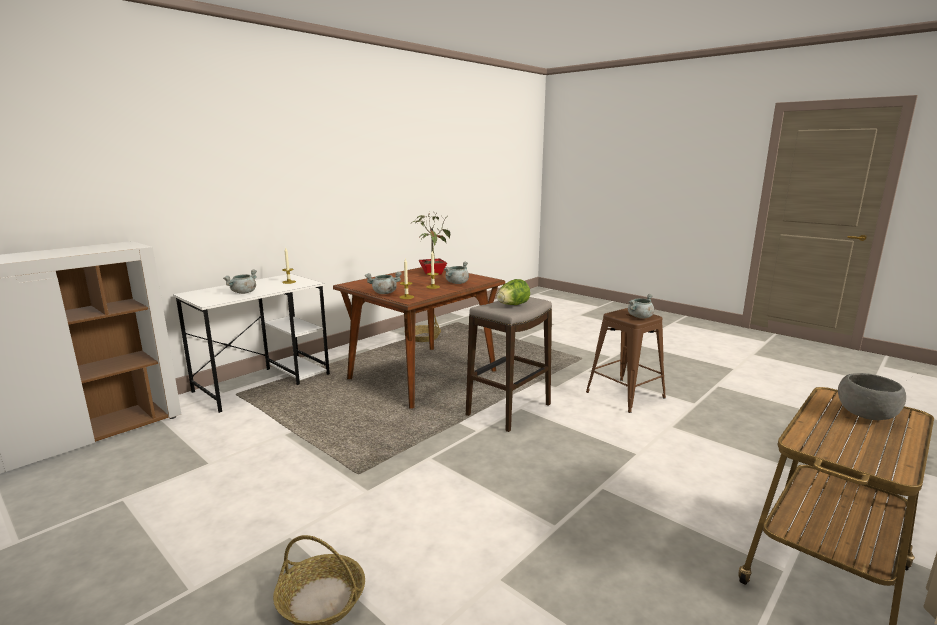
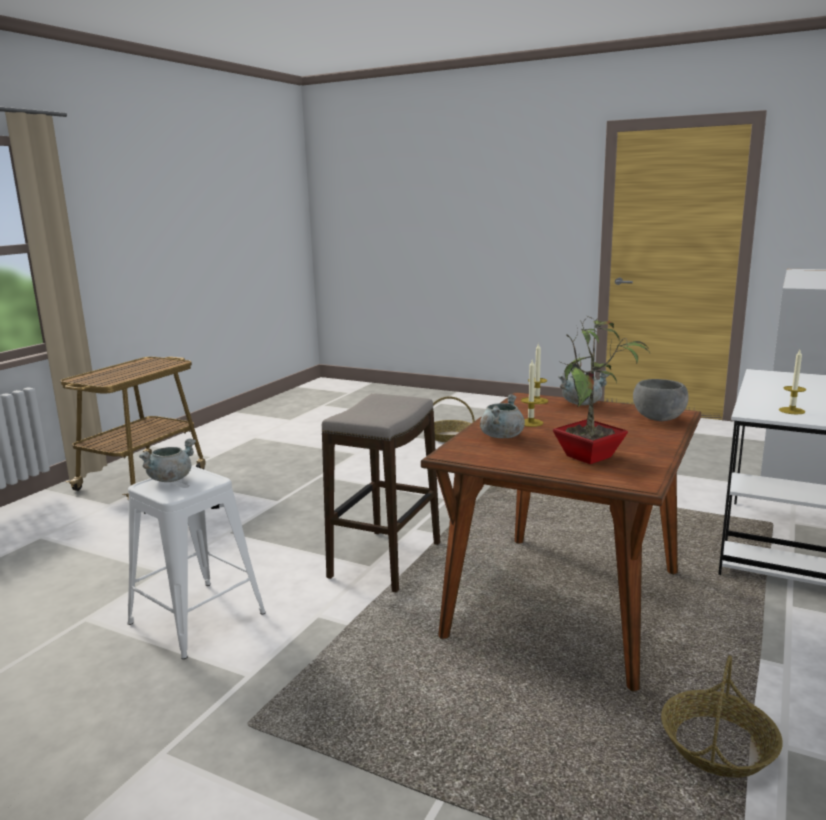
camera: 165 degrees right, 0 degrees up
grey cooking pot [223,270,257,294] -> none
lettuce [497,279,530,305] -> none
brown stool [586,308,666,413] -> white stool [127,466,266,659]
grey bowl [838,373,906,420] -> grey bowl moved to [633,379,689,421]

